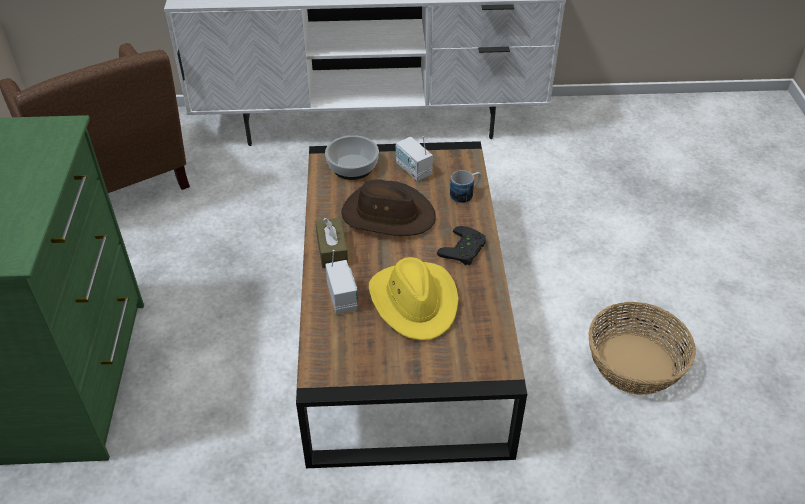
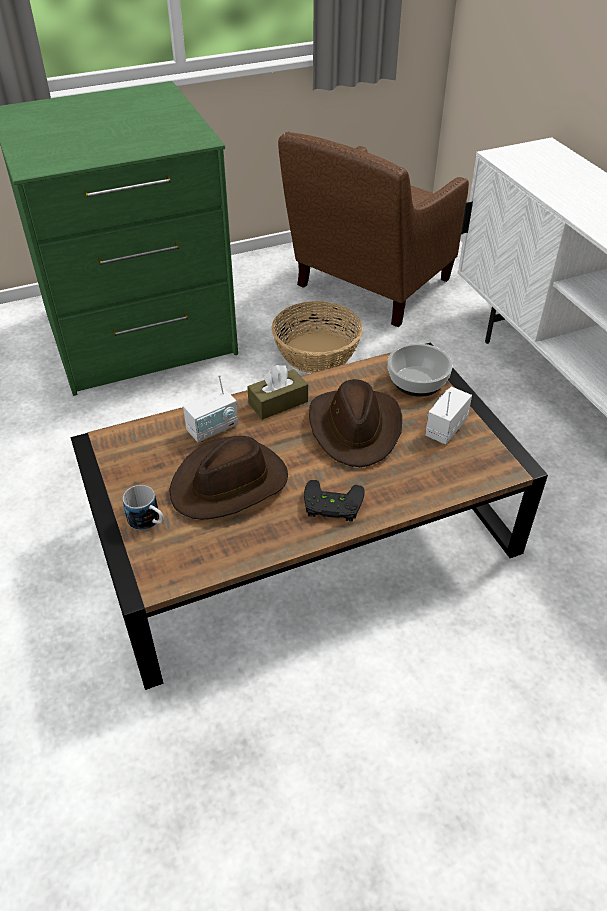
camera: 70 degrees right, 0 degrees up
yellow hat [369,257,459,340] -> brown hat [169,436,288,519]
mug [450,170,481,203] -> mug moved to [123,485,164,530]
basket [588,302,696,395] -> basket moved to [271,301,363,373]

